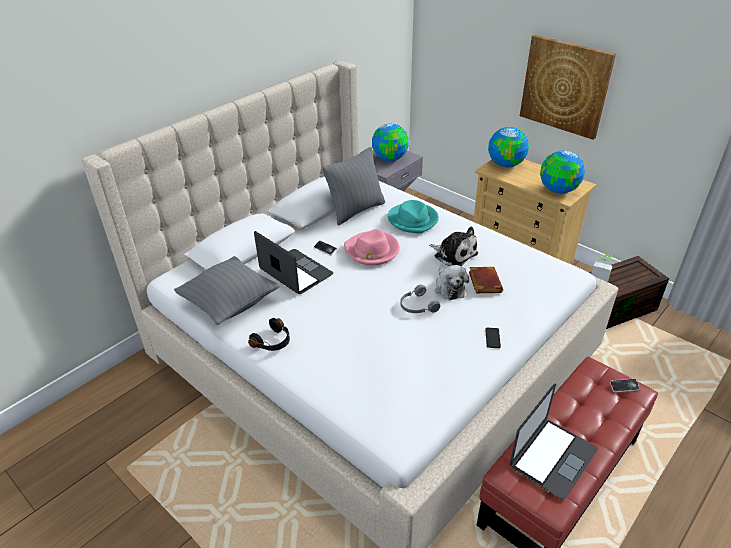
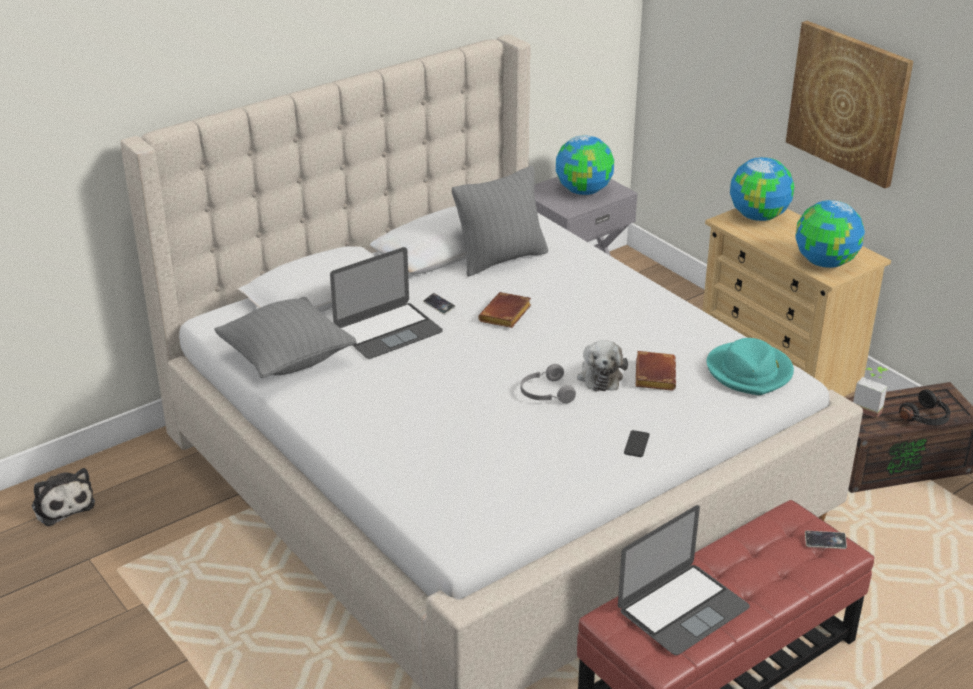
camera: 10 degrees right, 5 degrees down
black headphones [248,318,290,351] -> black headphones moved to [899,389,950,426]
laptop [254,231,333,294] -> laptop turned 90 degrees clockwise [330,247,443,359]
pink hat [344,229,400,265] -> brown book [478,292,531,328]
turquoise hat [387,200,439,233] -> turquoise hat moved to [707,338,794,395]
plush toy [429,227,478,267] -> plush toy moved to [31,468,95,526]

